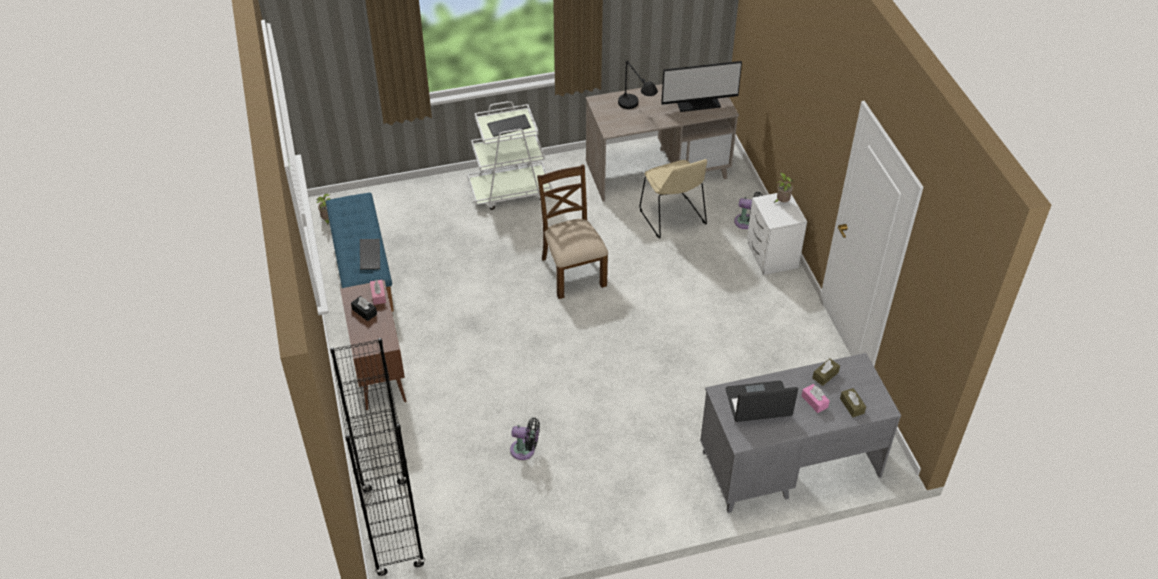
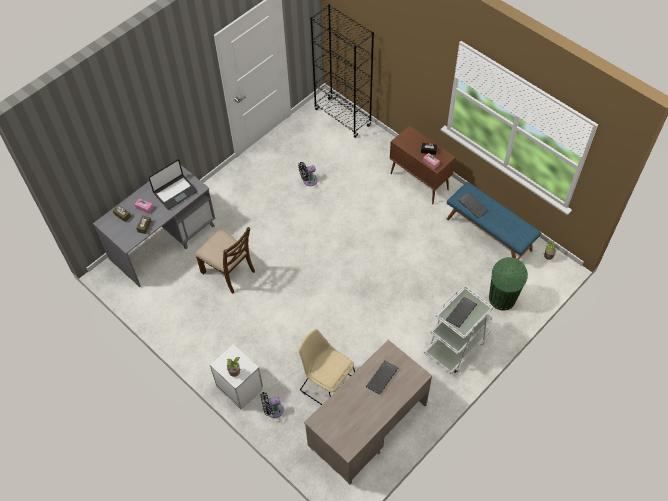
camera: 150 degrees right, 10 degrees up
brown chair [537,164,608,299] -> brown chair moved to [195,227,255,294]
black table lamp [618,61,658,109] -> keyboard [366,361,398,395]
monitor [661,61,742,112] -> none
none -> green trash can [489,257,528,310]

